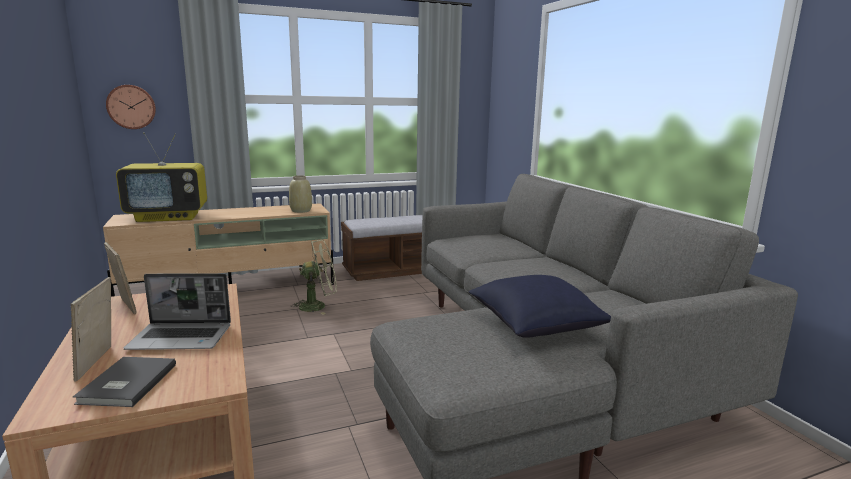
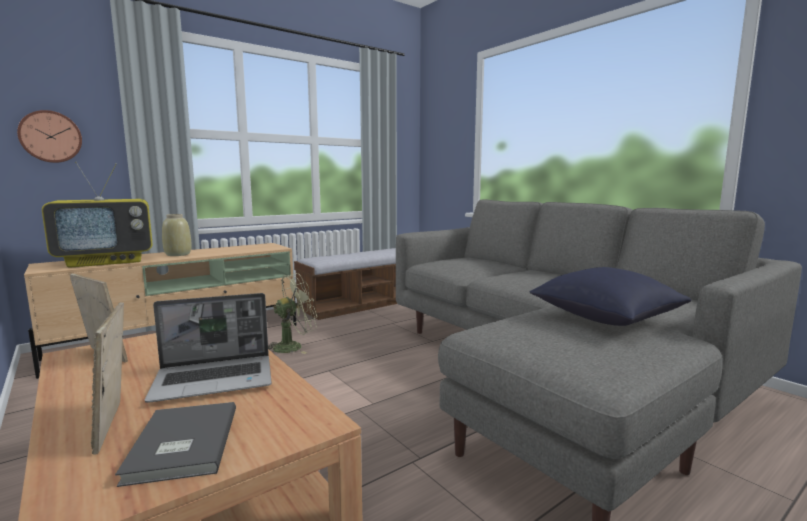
camera: 15 degrees left, 5 degrees down
beige vase [289,175,312,213] -> beige vase moved to [162,214,192,256]

